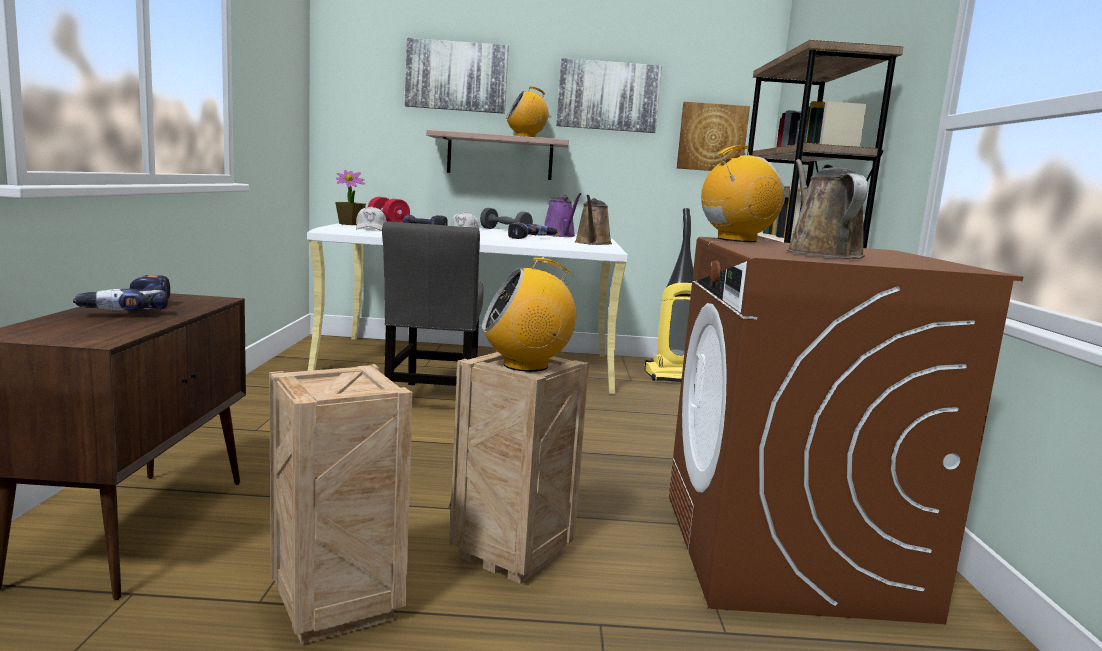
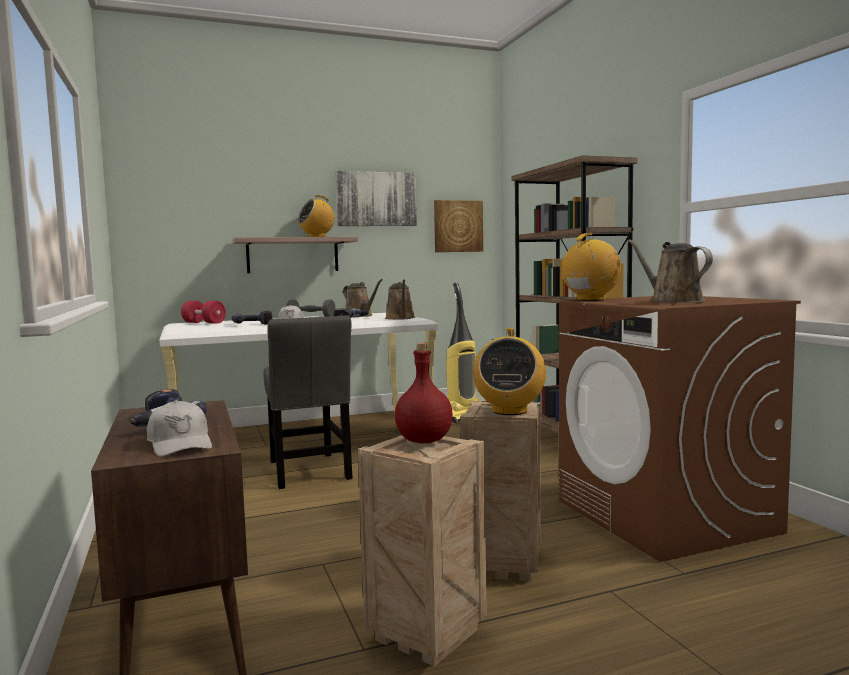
camera: 20 degrees left, 5 degrees down
potted plant [335,170,366,225] -> none
white cap [356,206,386,231] -> white cap moved to [147,400,212,457]
picture [405,38,509,114] -> none
radio [482,258,577,372] -> radio turned 45 degrees counterclockwise [473,328,546,415]
purple watering can [544,193,582,237] -> brown watering can [343,279,383,317]
none -> red bottle [395,343,453,443]

